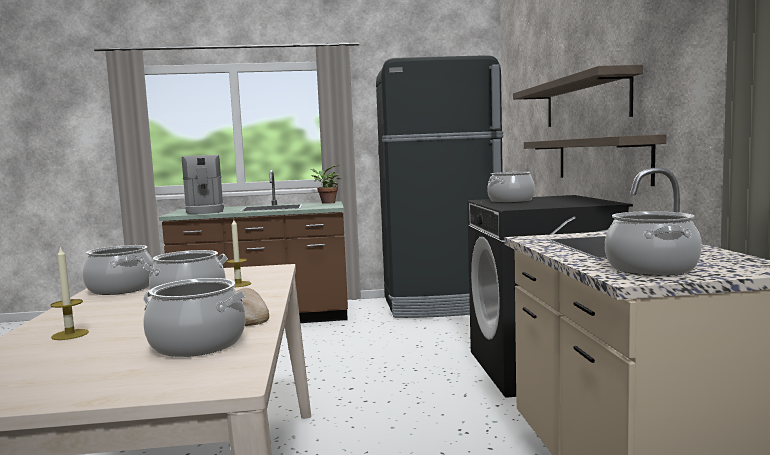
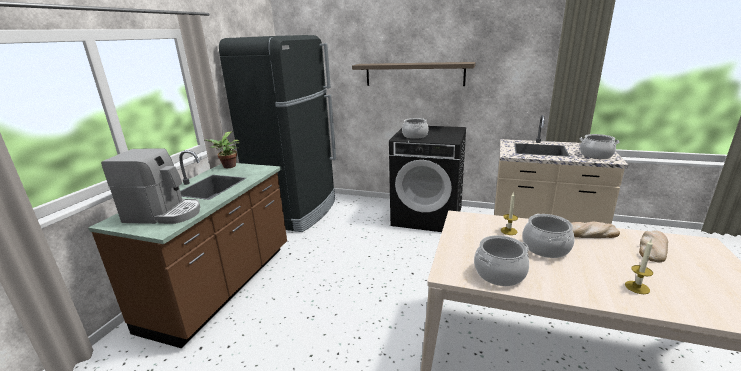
camera: 65 degrees left, 15 degrees up
cooking pot [143,278,246,357] -> bread [639,231,668,262]
shelf [524,134,666,186] -> none

